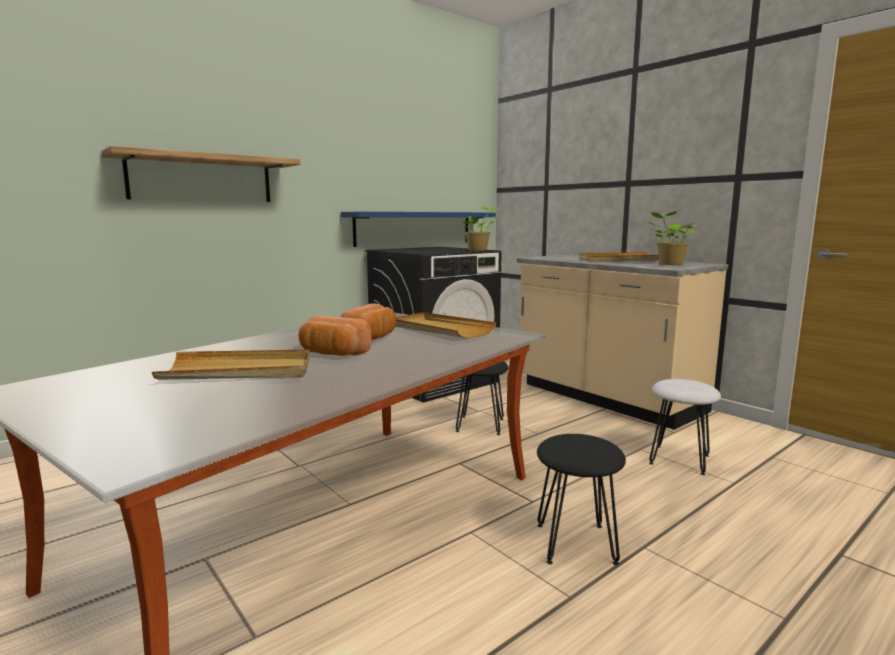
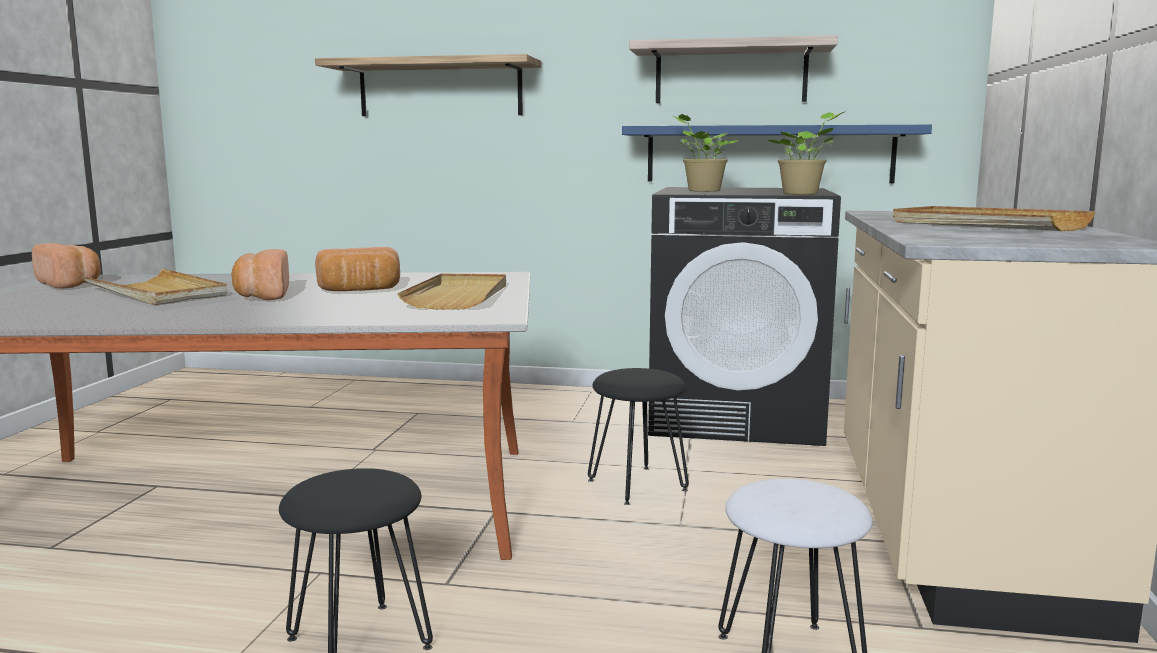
camera: 50 degrees right, 0 degrees up
potted plant [648,211,697,265] -> potted plant moved to [673,114,738,192]
none -> bread [32,243,101,288]
none -> shelf [629,35,838,103]

